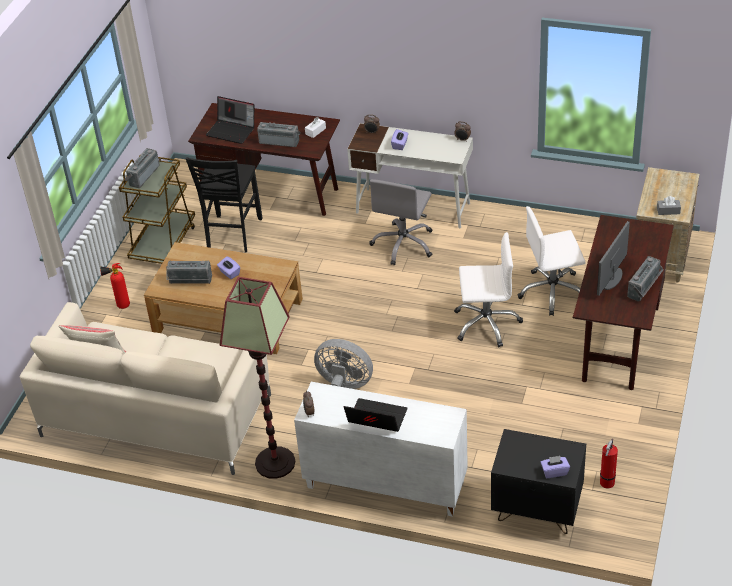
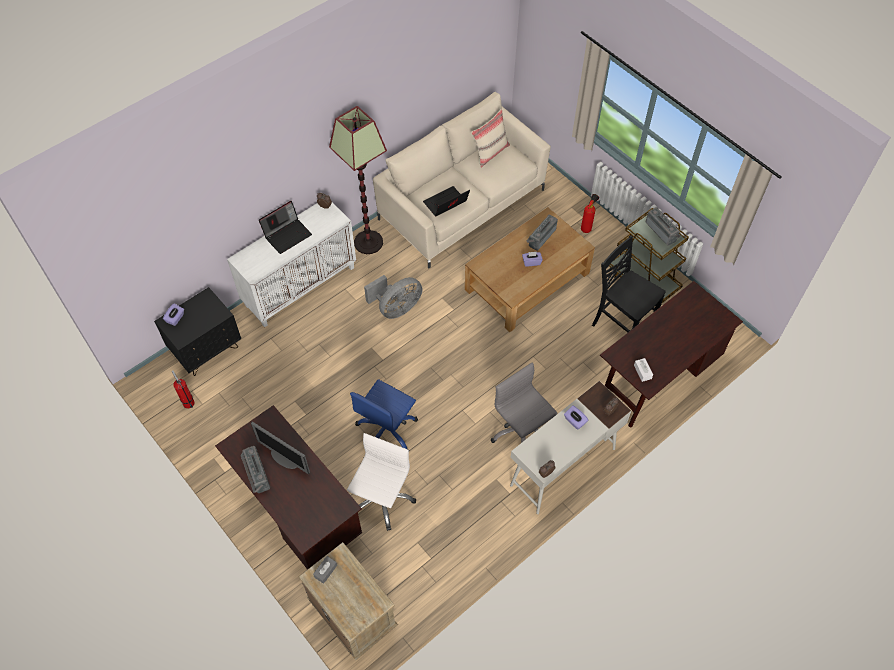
camera: 120 degrees right, 15 degrees up
laptop [206,96,254,144] -> laptop moved to [423,186,470,216]
radio [257,122,300,147] -> none
white office chair [454,232,523,347] -> blue office chair [350,379,418,450]
monitor [597,221,630,296] -> monitor turned 150 degrees clockwise [251,422,310,474]

